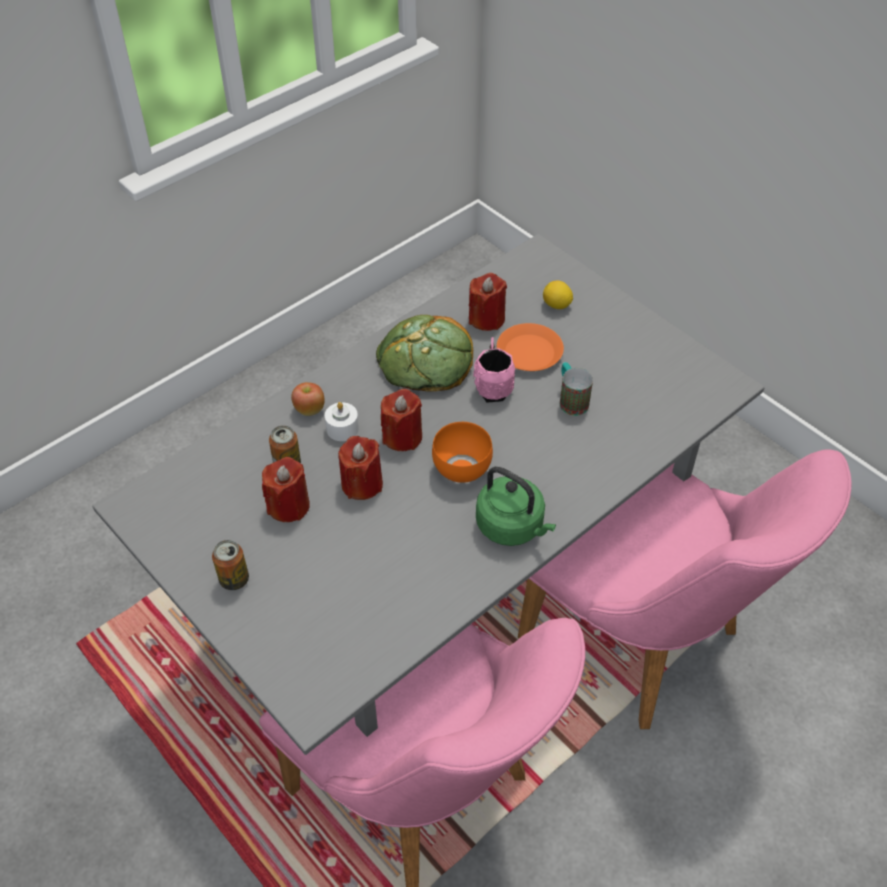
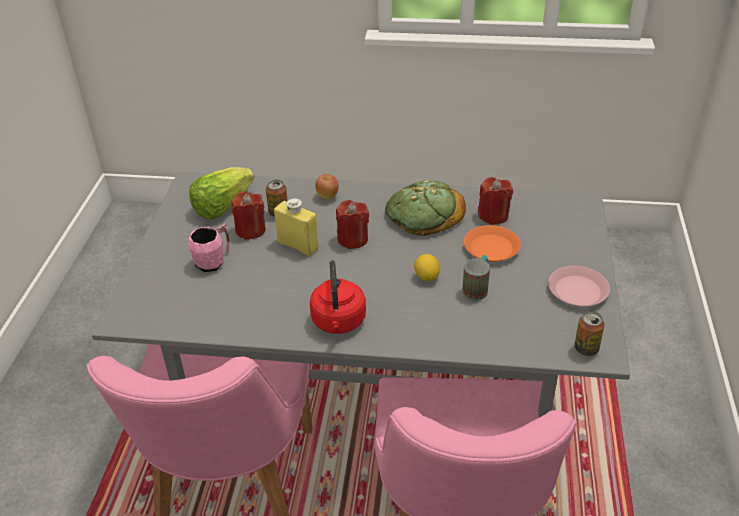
camera: 50 degrees right, 10 degrees down
can [212,540,249,590] -> can moved to [574,311,605,356]
white candle [325,402,359,441] -> none
red candle [338,436,383,500] -> yellow bottle [274,198,319,256]
orange bowl [432,422,493,483] -> none
pink mug [473,337,515,403] -> pink mug moved to [188,223,229,272]
green kettle [476,467,556,546] -> red kettle [310,261,366,334]
lemon [543,280,573,309] -> lemon moved to [414,254,440,281]
none -> lettuce [189,167,255,220]
none -> pink plate [548,266,610,307]

